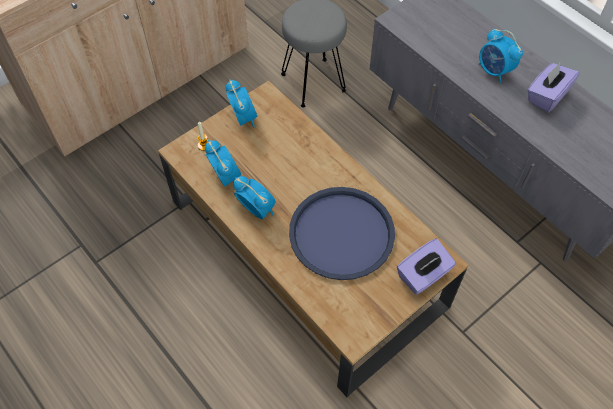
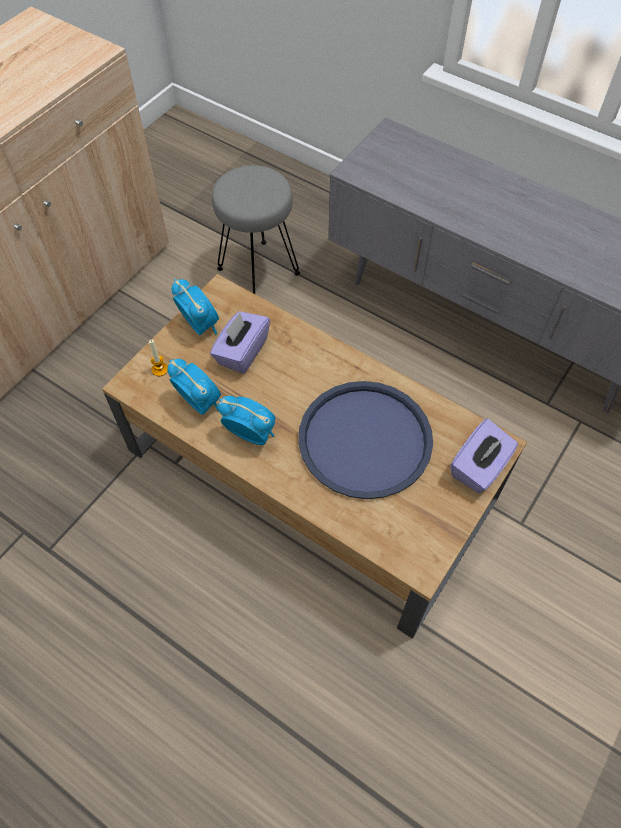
camera: 15 degrees left, 0 degrees up
alarm clock [479,28,523,83] -> none
purple tissue box [528,63,580,112] -> purple tissue box moved to [210,311,270,374]

